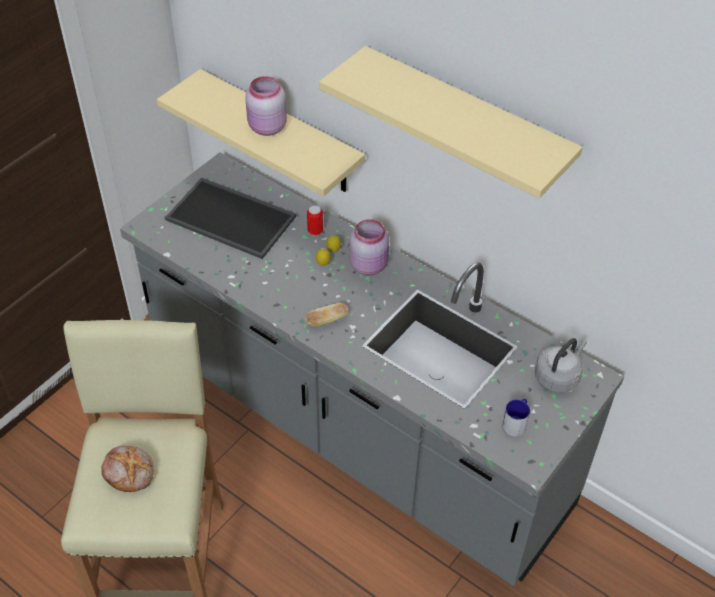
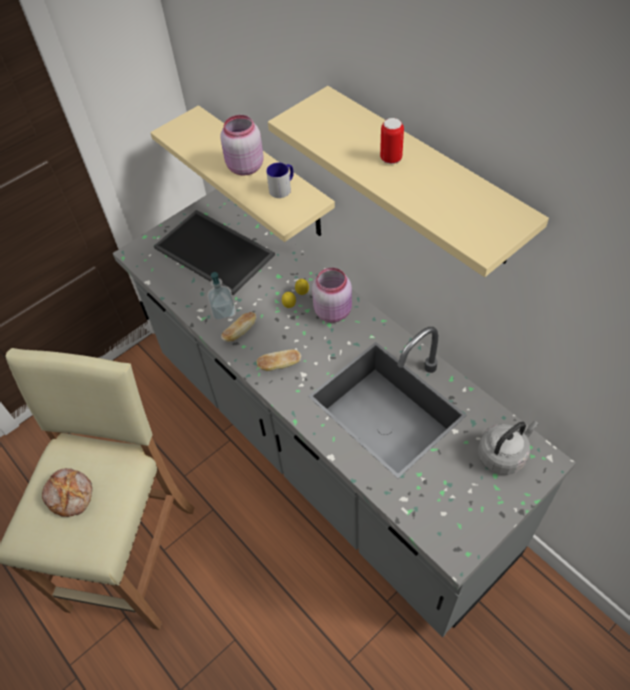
camera: 15 degrees right, 5 degrees up
can [307,206,323,236] -> can moved to [380,118,404,164]
mug [502,399,530,436] -> mug moved to [266,163,294,198]
none -> soap dispenser [207,272,236,320]
none -> bread [221,312,256,342]

